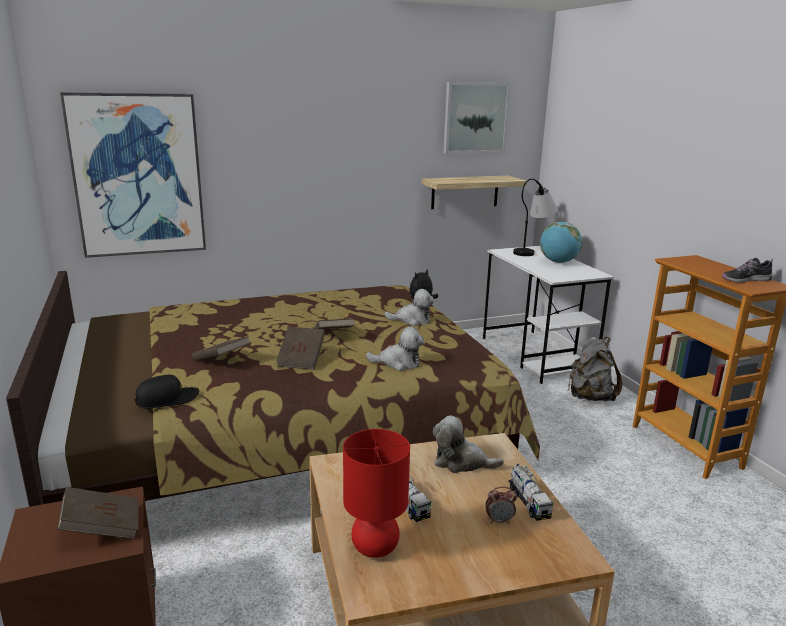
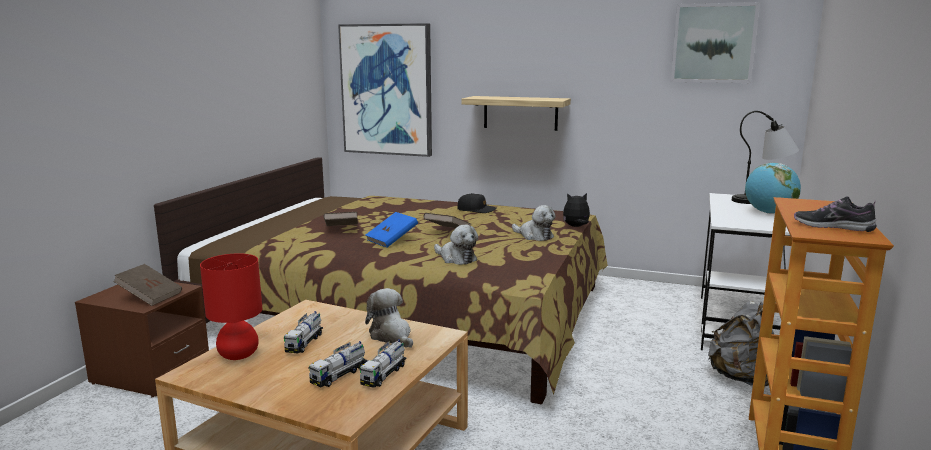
camera: 40 degrees right, 5 degrees down
black cap [135,375,199,409] -> black cap moved to [457,193,497,213]
brown book [276,327,325,370] -> blue book [366,212,418,248]
shelf [422,176,527,209] -> shelf moved to [461,96,571,131]
alarm clock [485,487,517,524] -> toy truck [309,341,368,387]

